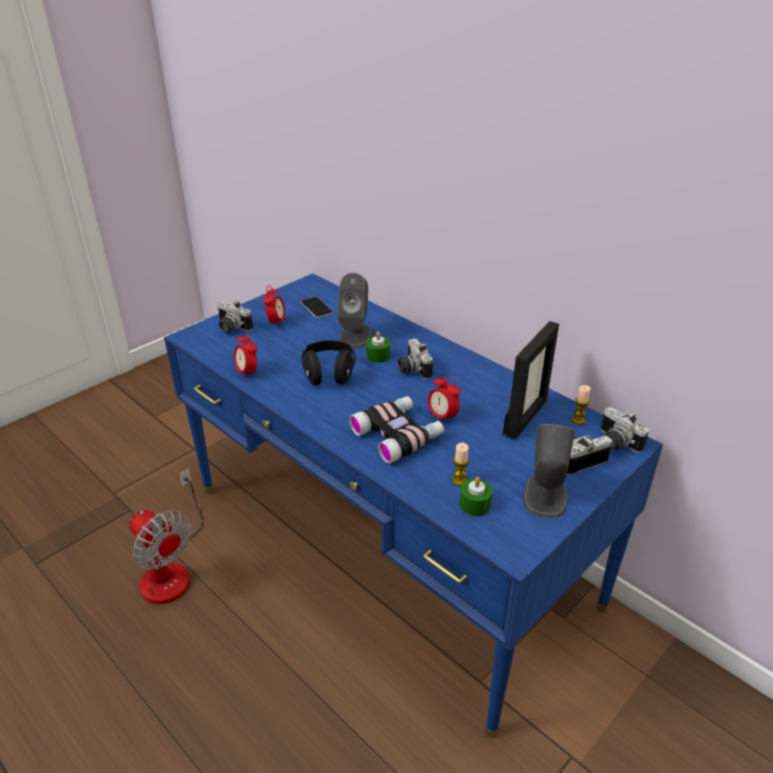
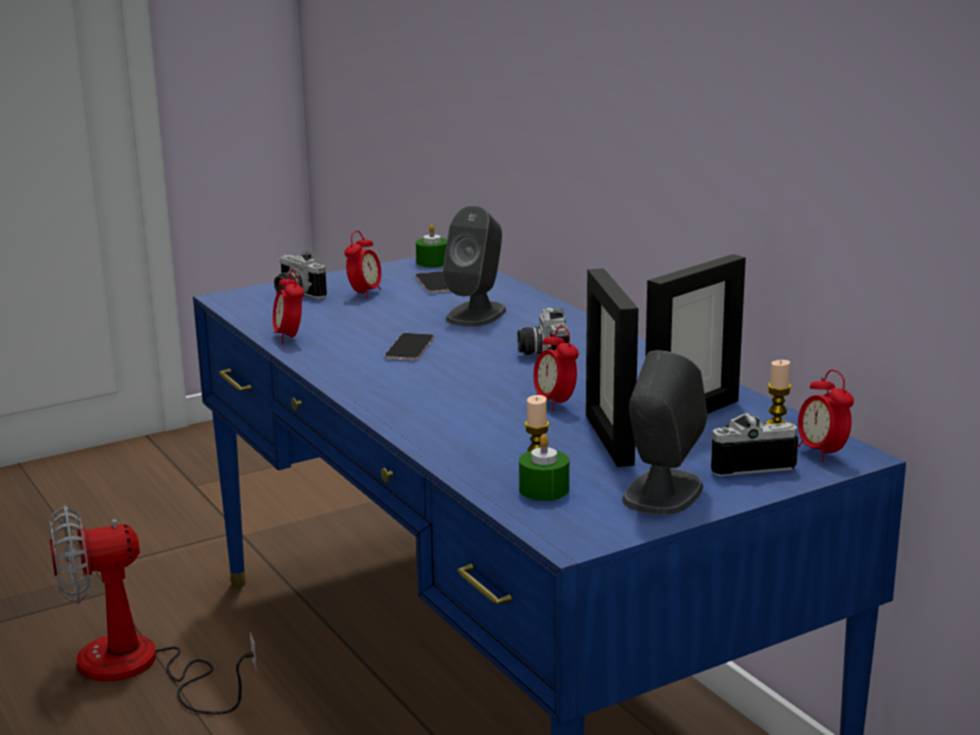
camera: 15 degrees right, 15 degrees down
fan [129,468,203,604] -> fan turned 105 degrees clockwise [50,505,257,715]
black headphones [302,340,355,385] -> phone [385,333,434,360]
binoculars [349,396,444,464] -> none
green candle [366,331,390,363] -> green candle moved to [416,224,447,267]
camera [601,407,649,453] -> alarm clock [798,370,854,462]
none -> picture frame [586,268,638,467]

